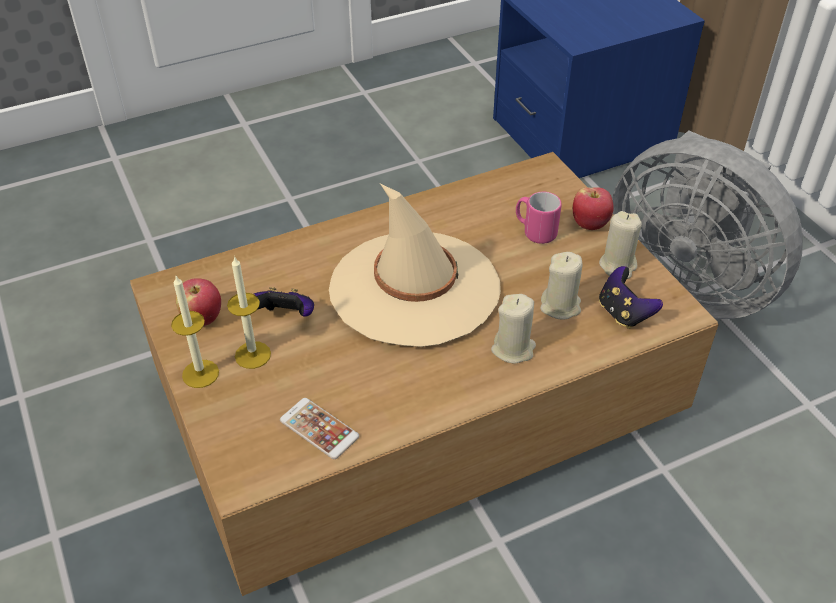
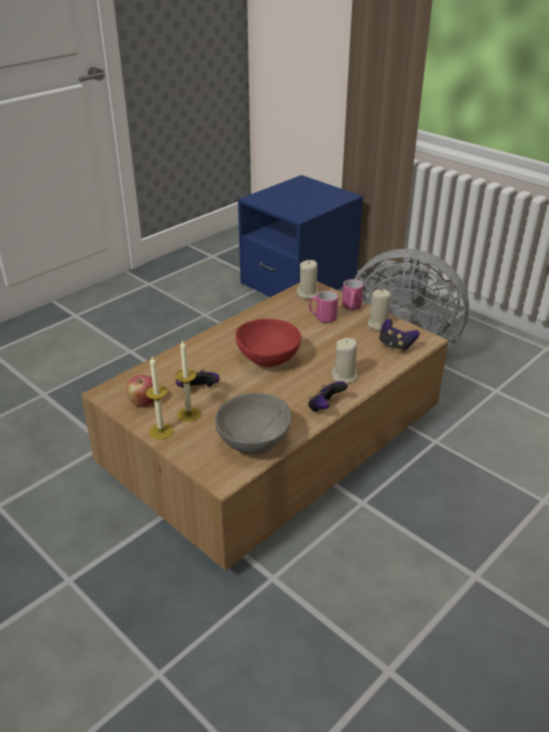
camera: 20 degrees left, 10 degrees down
phone [280,398,359,459] -> grey bowl [215,393,291,454]
beige hat [329,184,501,347] -> red bowl [235,319,301,367]
beige candle [540,252,583,320] -> beige candle moved to [297,260,319,299]
apple [573,187,614,230] -> pink mug [342,279,364,310]
none -> game controller [308,381,348,412]

